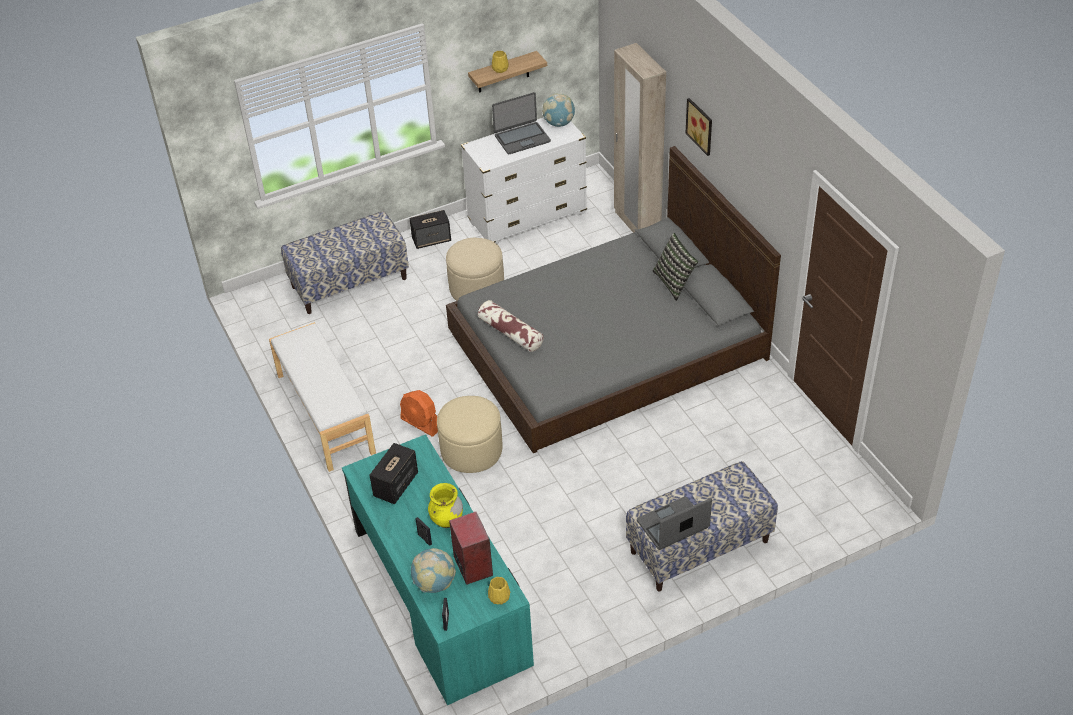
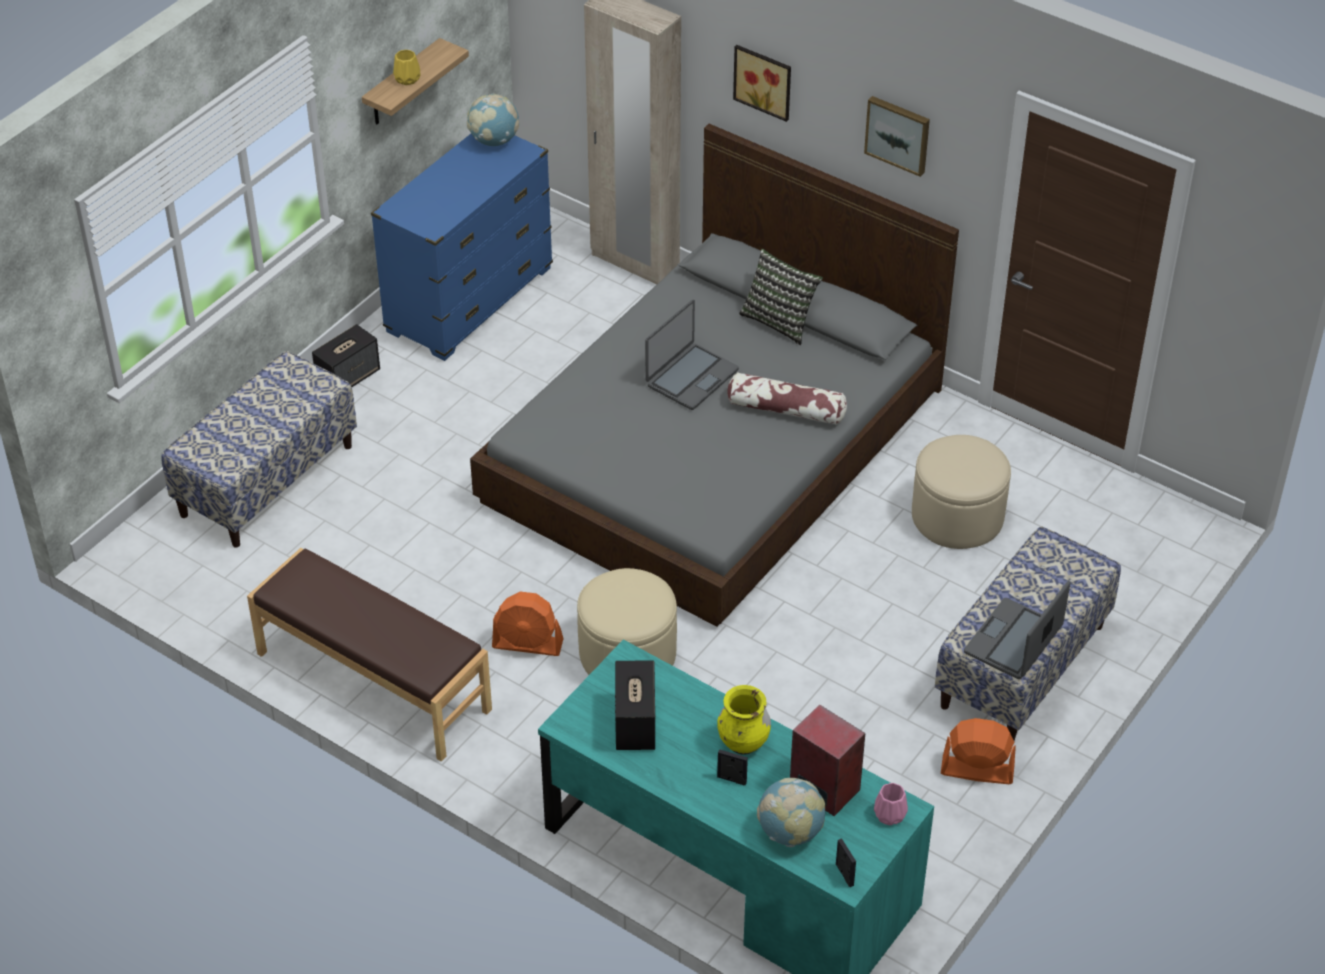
camera: 30 degrees left, 0 degrees up
white bench [269,322,376,472] -> brown bench [247,548,492,761]
beige ottoman [446,238,504,301] -> beige ottoman moved to [912,435,1011,549]
white dresser [461,117,587,245] -> blue dresser [371,134,553,361]
pillow [478,300,543,352] -> pillow moved to [727,372,847,425]
yellow vase [488,577,510,605] -> pink vase [874,783,908,825]
laptop [492,92,551,154] -> laptop moved to [645,299,739,410]
none -> picture [864,96,930,177]
none -> orange fan [941,718,1016,784]

